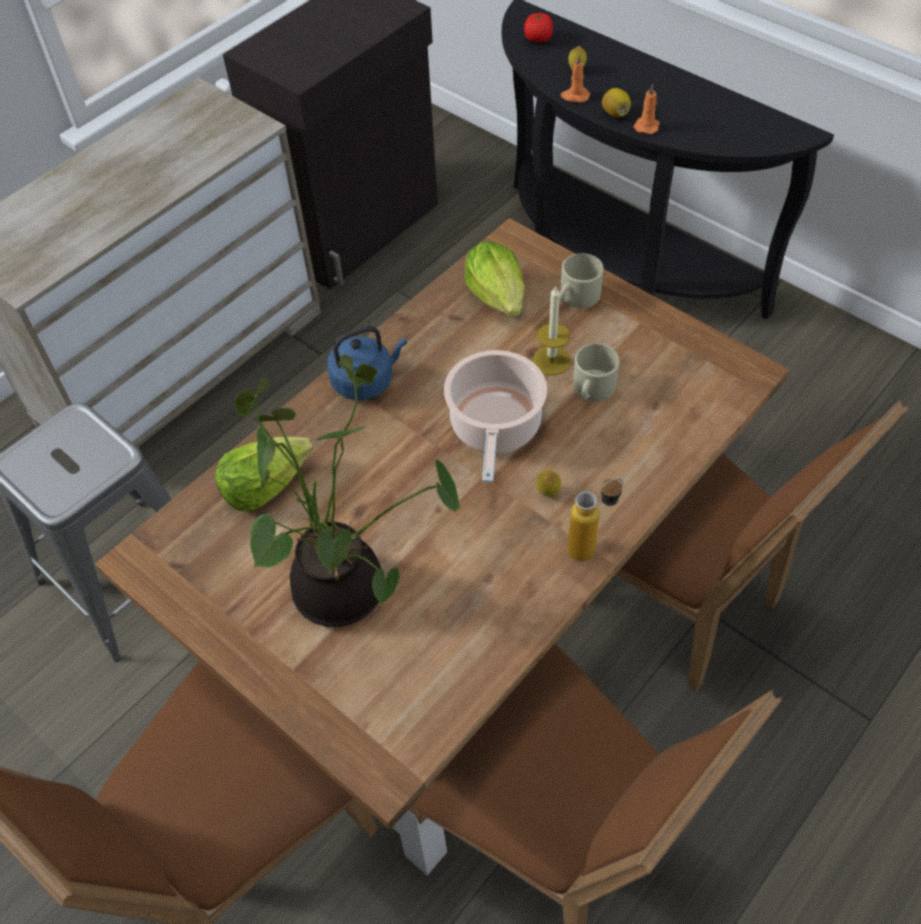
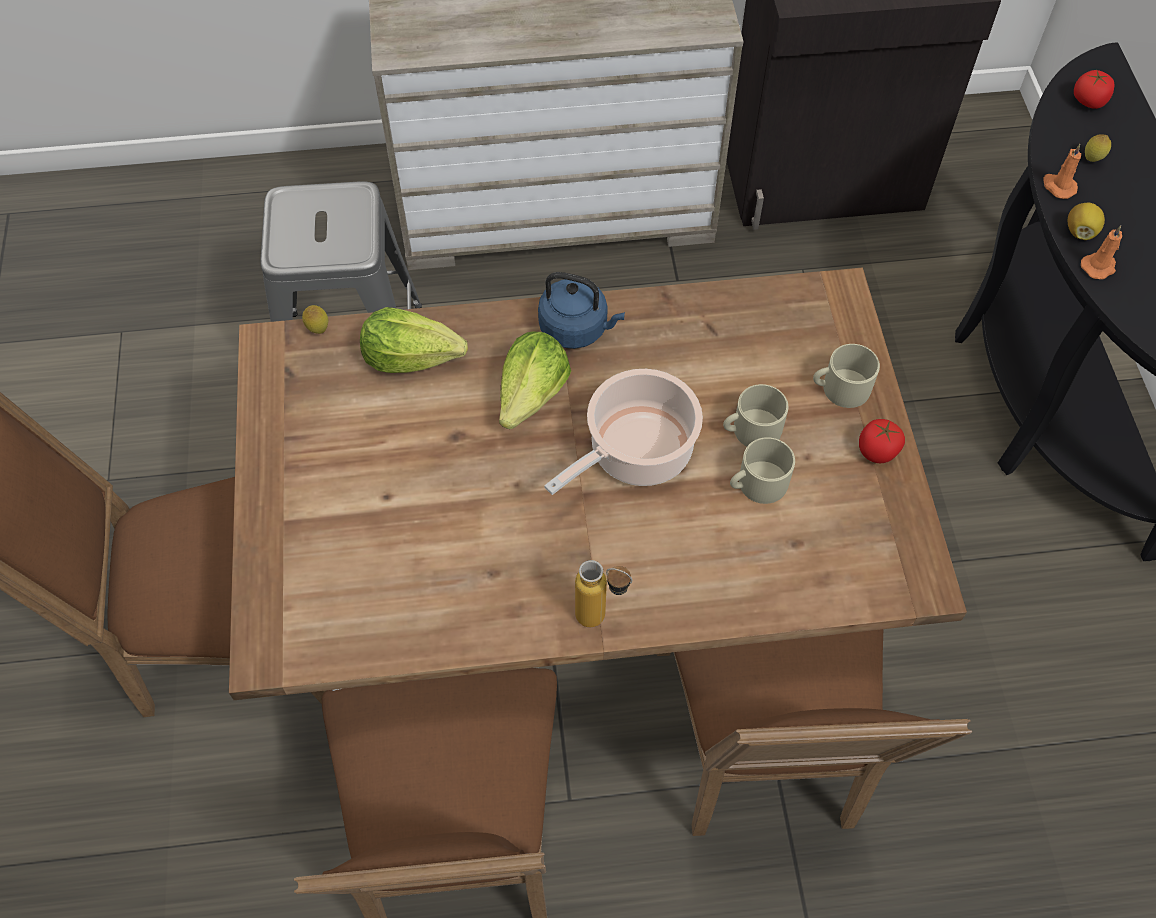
camera: 40 degrees right, 5 degrees up
potted plant [235,355,462,627] -> none
lettuce [464,242,525,317] -> lettuce moved to [499,331,571,429]
candle [533,285,571,375] -> beige mug [723,384,788,446]
lemon [536,470,561,497] -> lemon moved to [302,305,328,334]
none -> tomato [859,419,905,463]

